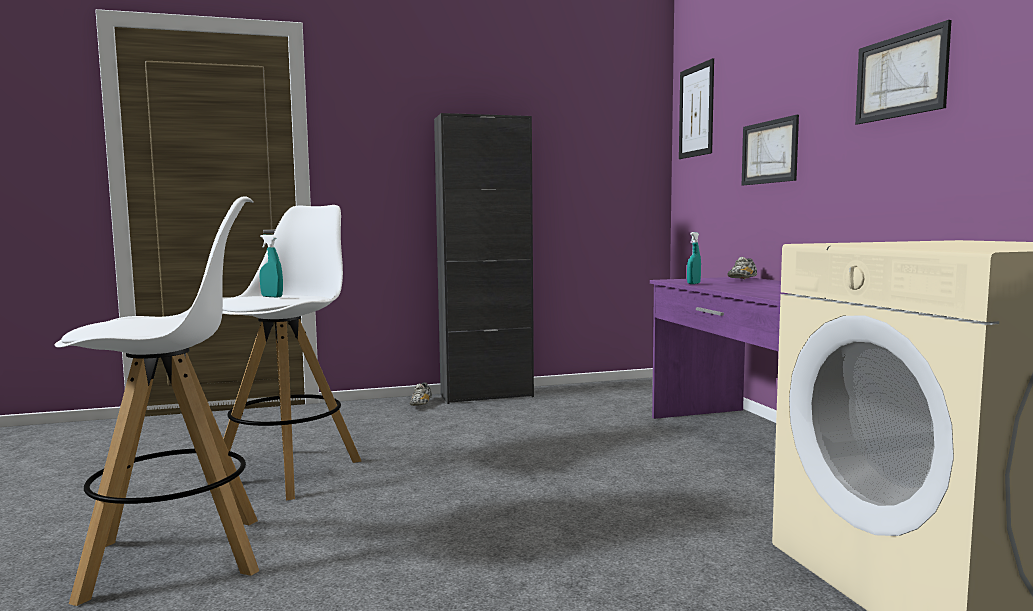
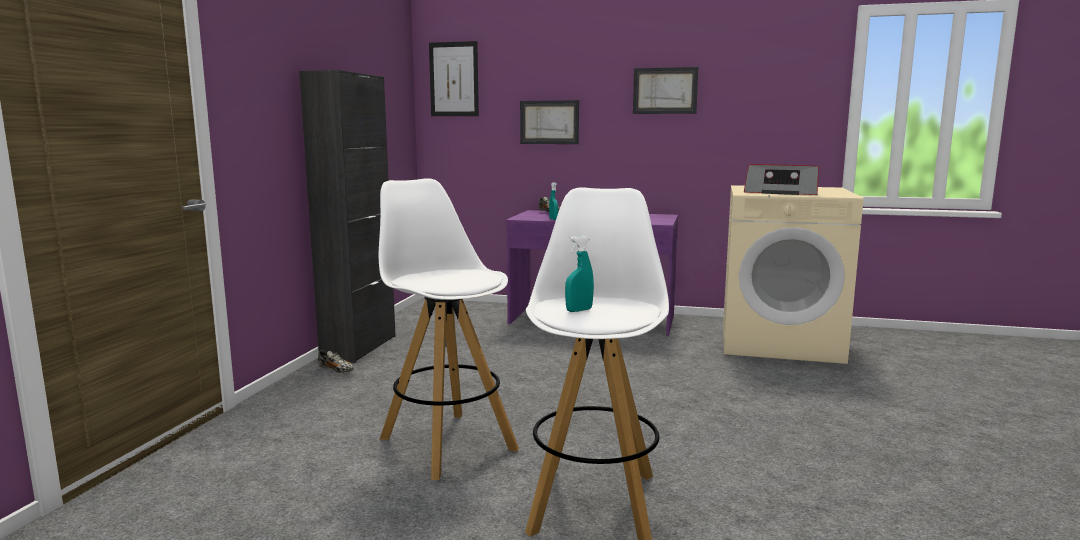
camera: 60 degrees left, 5 degrees up
turquoise spray bottle [260,235,283,297] -> turquoise spray bottle moved to [565,236,594,312]
none -> radio [744,164,819,195]

